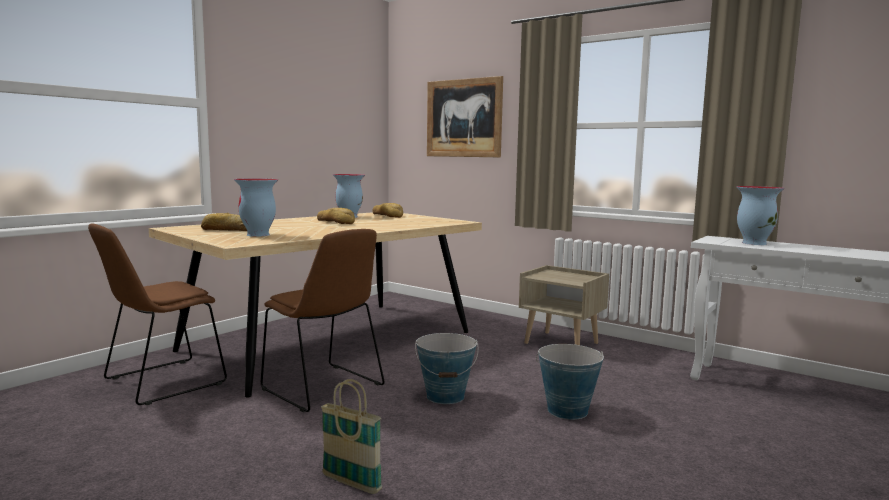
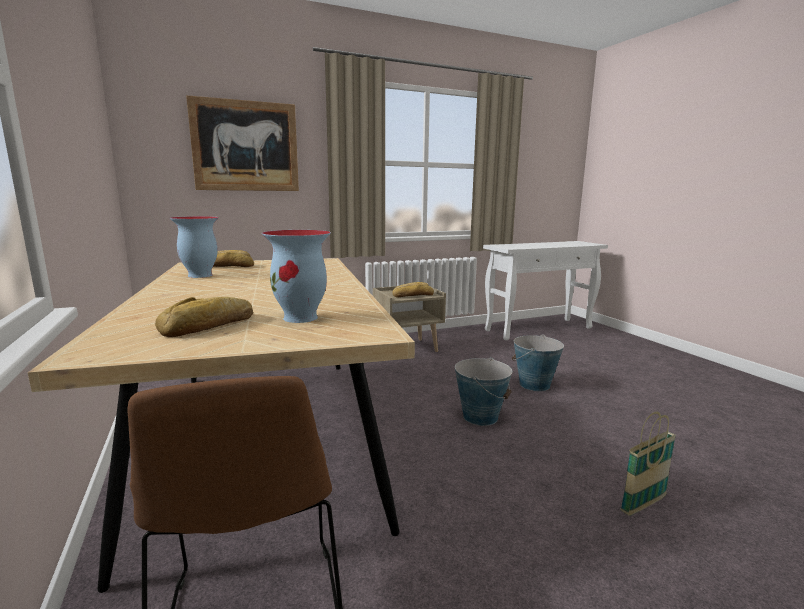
camera: 60 degrees left, 5 degrees up
brown chair [261,229,385,412] -> none
bread [317,208,355,224] -> bread moved to [393,282,434,297]
vase [736,186,785,245] -> none

